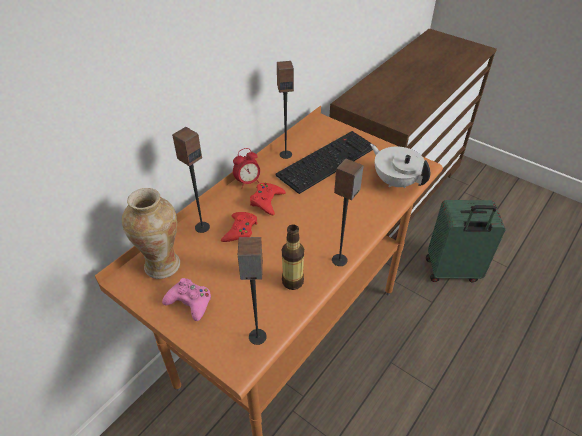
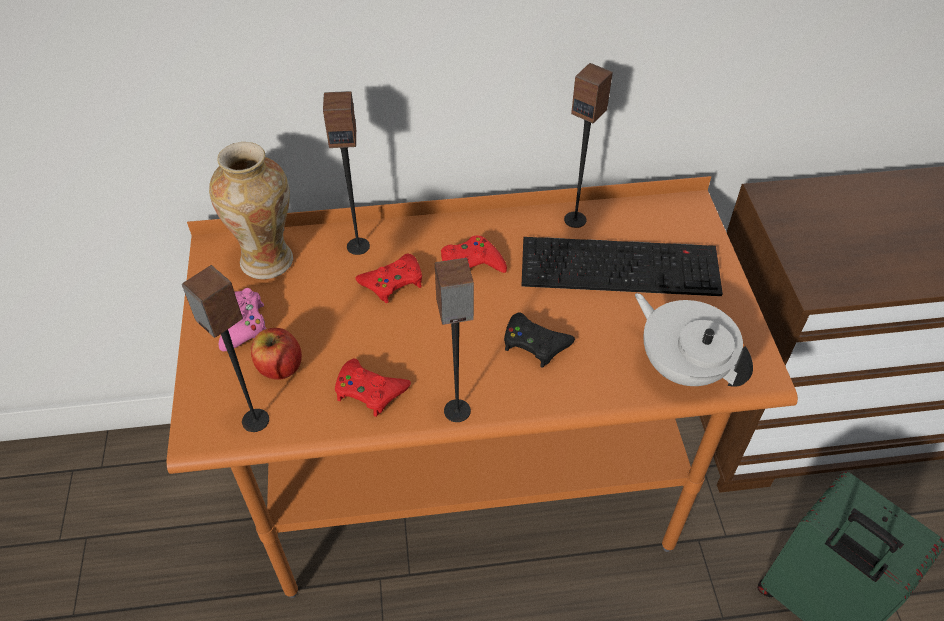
camera: 45 degrees right, 5 degrees up
alarm clock [233,148,260,188] -> none
bottle [282,225,304,290] -> red game controller [335,359,411,417]
white teapot [370,144,430,188] -> white teapot turned 45 degrees counterclockwise [635,293,753,387]
none -> apple [251,328,302,379]
none -> black game controller [504,312,575,368]

